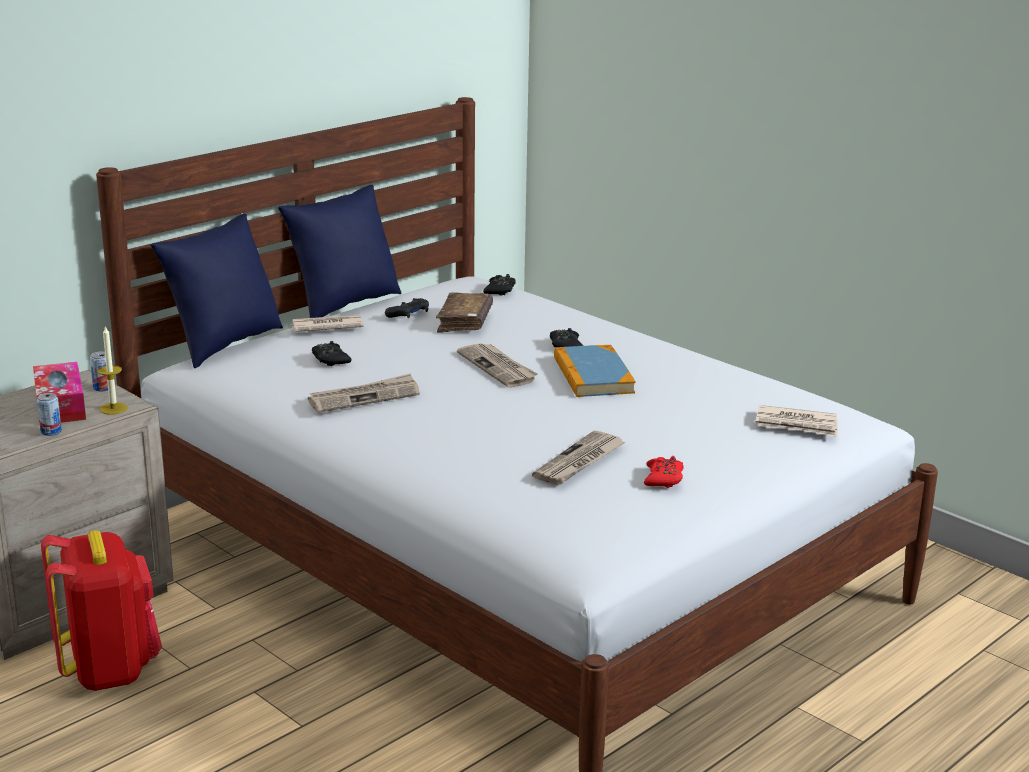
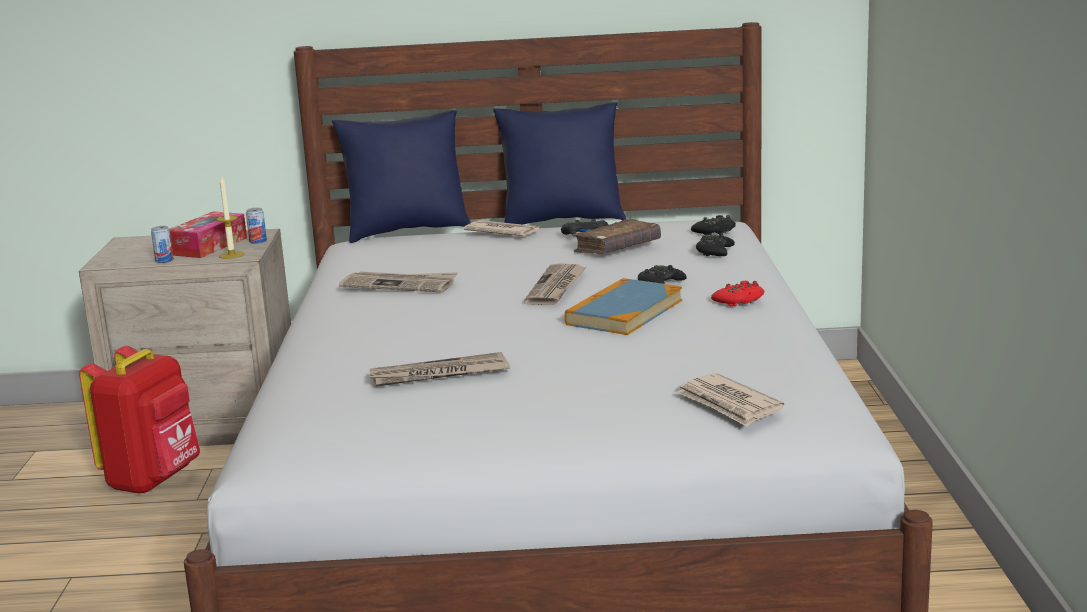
camera: 45 degrees right, 5 degrees down
black game controller [312,341,352,366] -> black game controller moved to [696,233,735,256]
red game controller [644,456,684,488] -> red game controller moved to [711,281,764,307]

